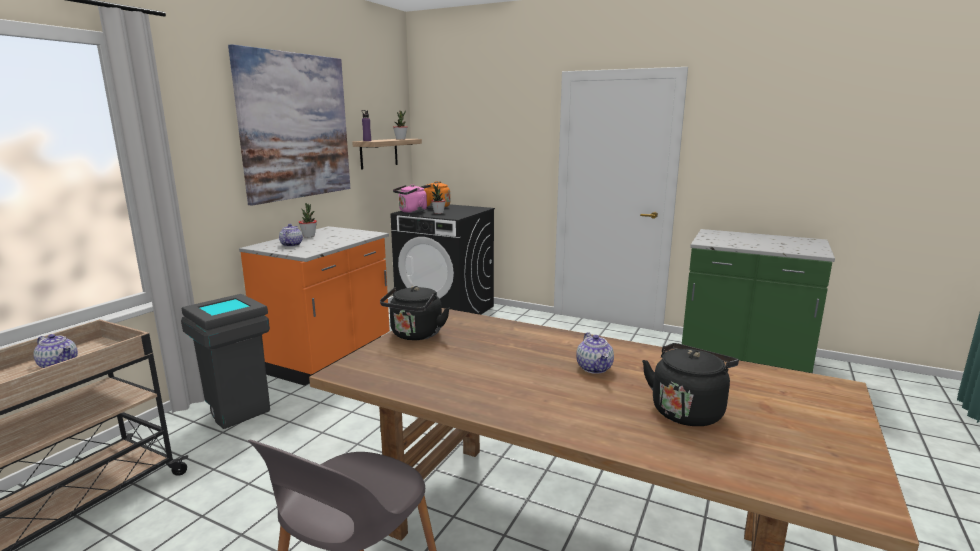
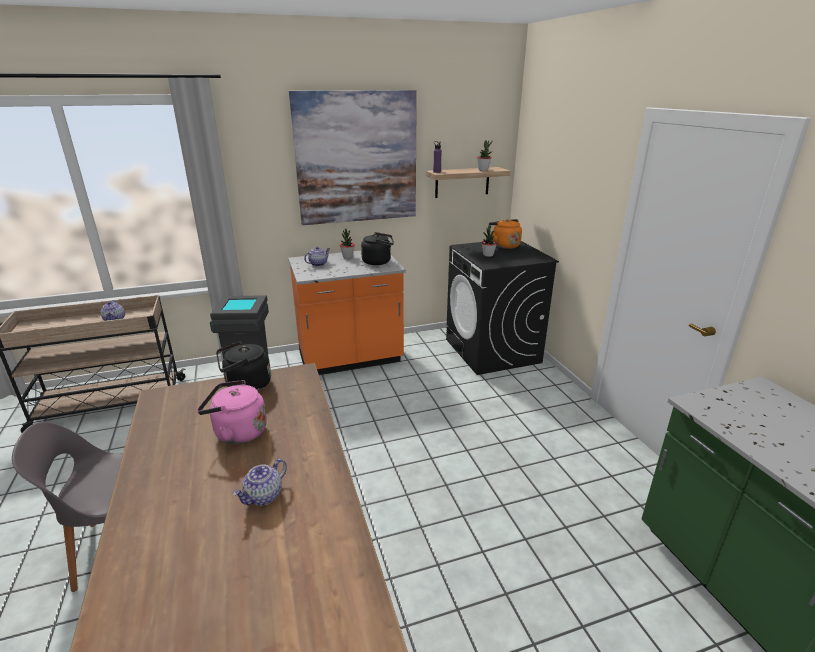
camera: 45 degrees right, 10 degrees up
pink kettle [393,184,427,213] -> pink kettle moved to [197,380,267,444]
black kettle [642,343,739,426] -> black kettle moved to [361,232,394,265]

